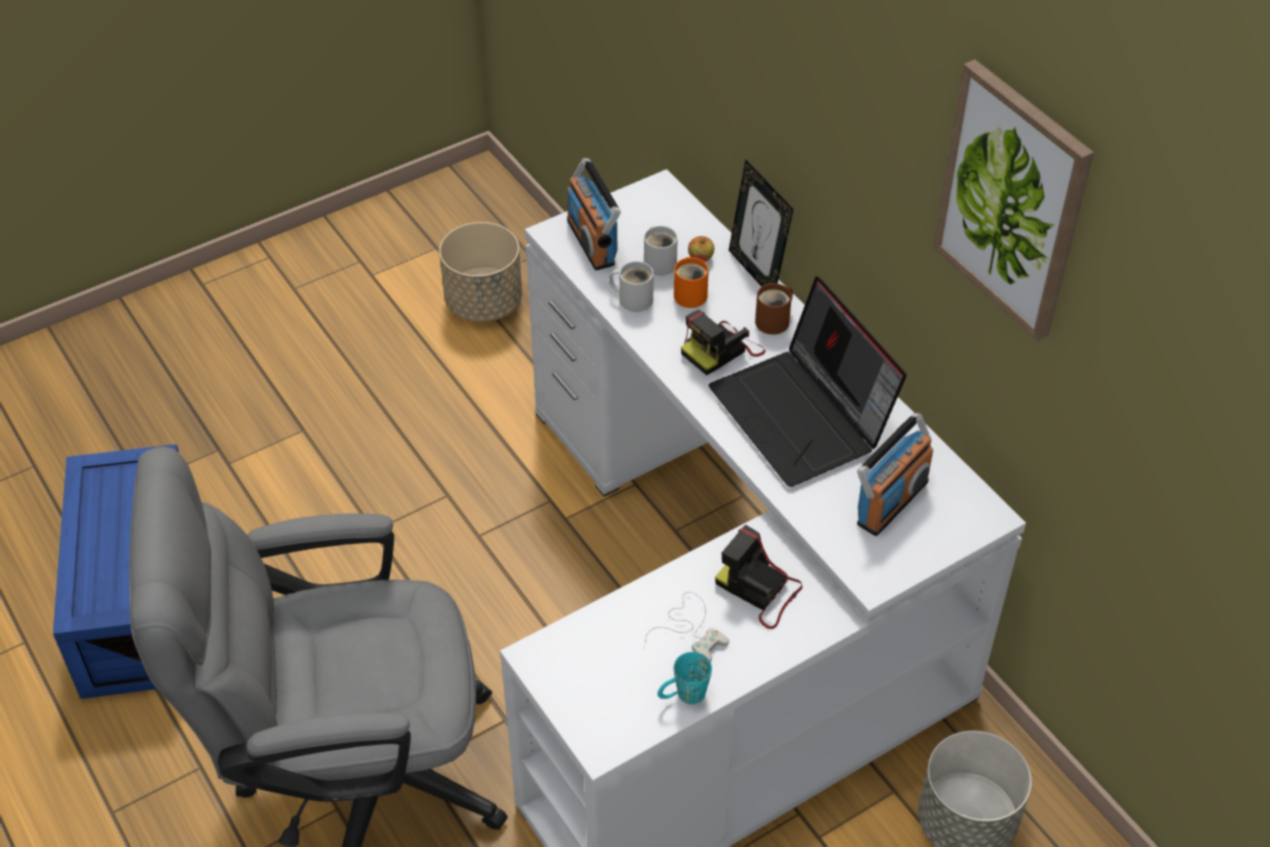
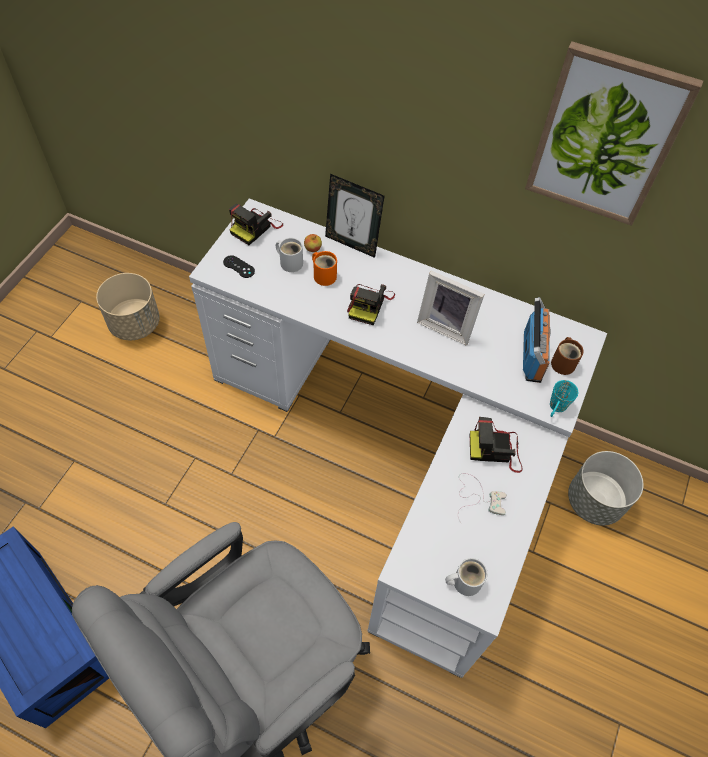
camera: 35 degrees left, 10 degrees up
radio [567,158,621,270] -> black game controller [223,255,255,278]
white mug [609,261,654,312] -> white mug moved to [445,558,487,596]
turquoise mug [657,652,712,704] -> turquoise mug moved to [550,380,578,417]
laptop [708,276,907,487] -> picture frame [417,271,485,346]
brown mug [755,283,793,335] -> brown mug moved to [551,337,584,375]
none -> camera [229,204,283,245]

